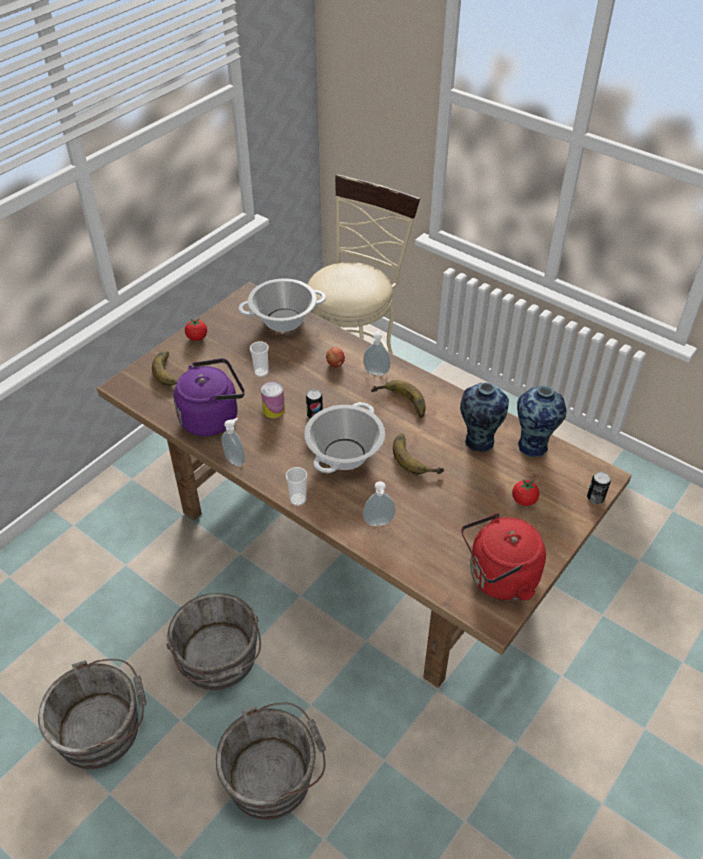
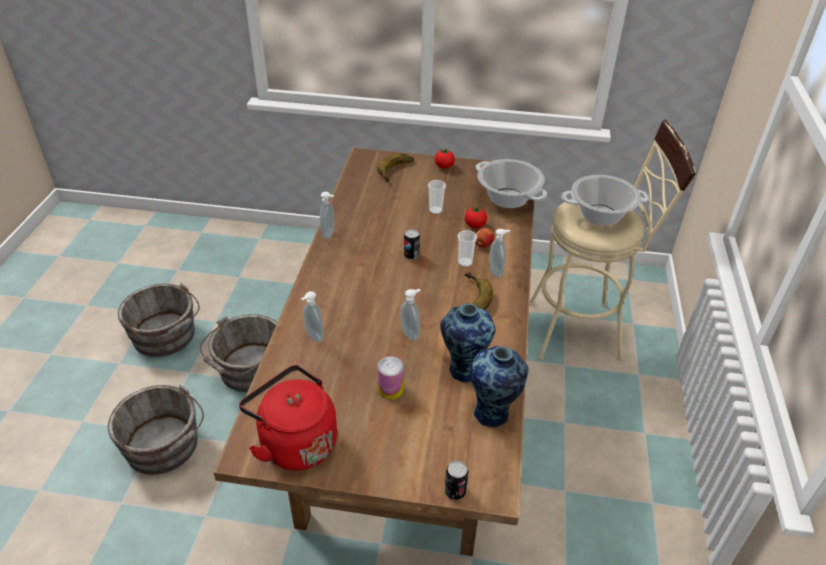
camera: 60 degrees right, 5 degrees down
purple kettle [173,358,245,436] -> none
can [261,382,285,418] -> can moved to [378,356,404,399]
cup [285,467,308,506] -> cup moved to [458,230,477,267]
cooking pot [304,402,385,473] -> cooking pot moved to [562,175,649,226]
banana [393,434,444,475] -> soap dispenser [400,289,420,341]
tomato [512,480,540,506] -> tomato moved to [465,206,487,228]

